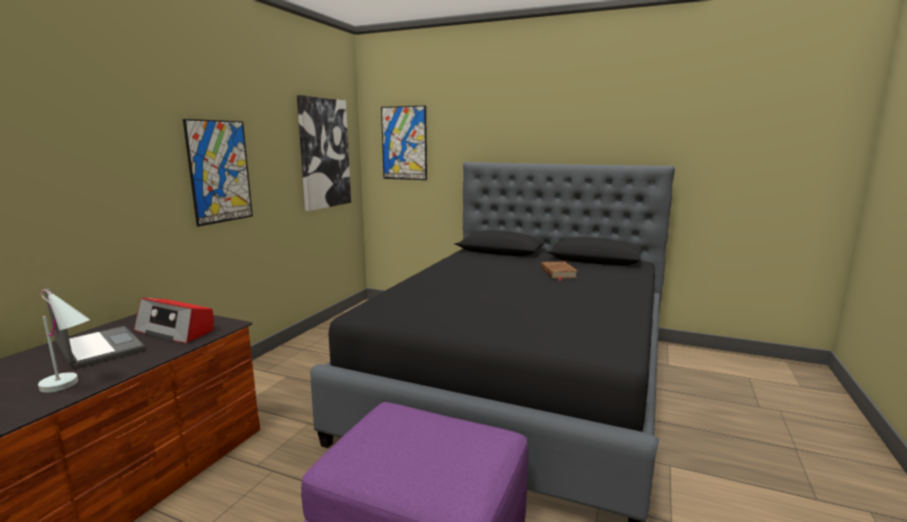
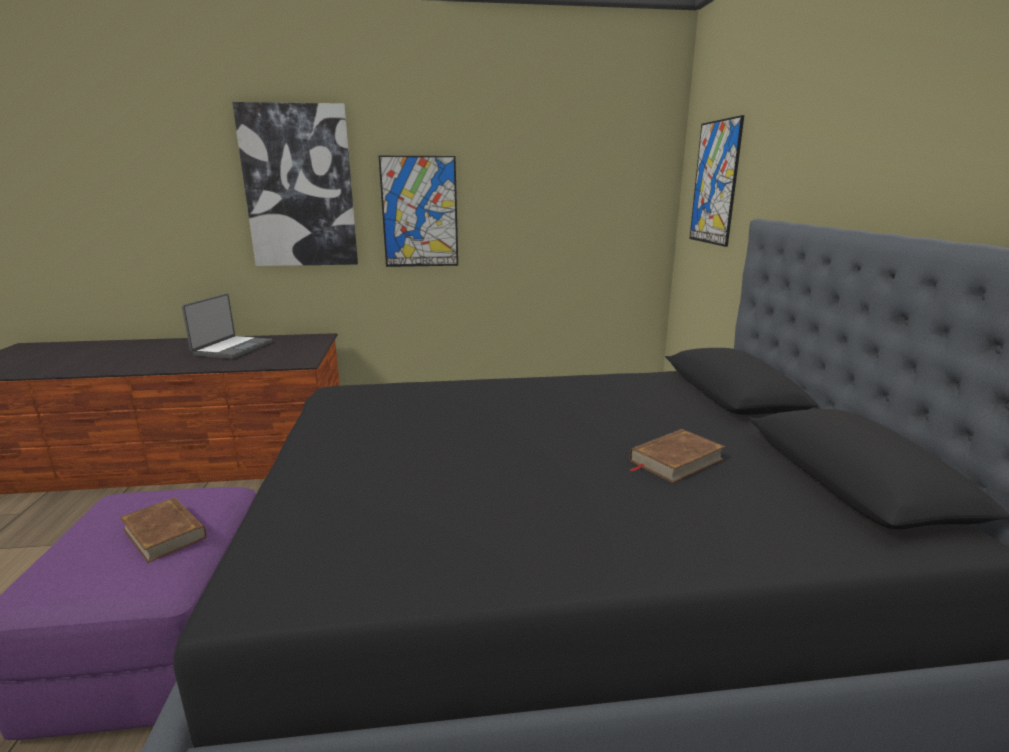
camera: 60 degrees right, 5 degrees up
white table lamp [38,290,90,393] -> none
radio [134,298,214,343] -> none
picture [297,95,351,211] -> picture moved to [232,102,358,266]
none -> brown book [120,497,207,563]

